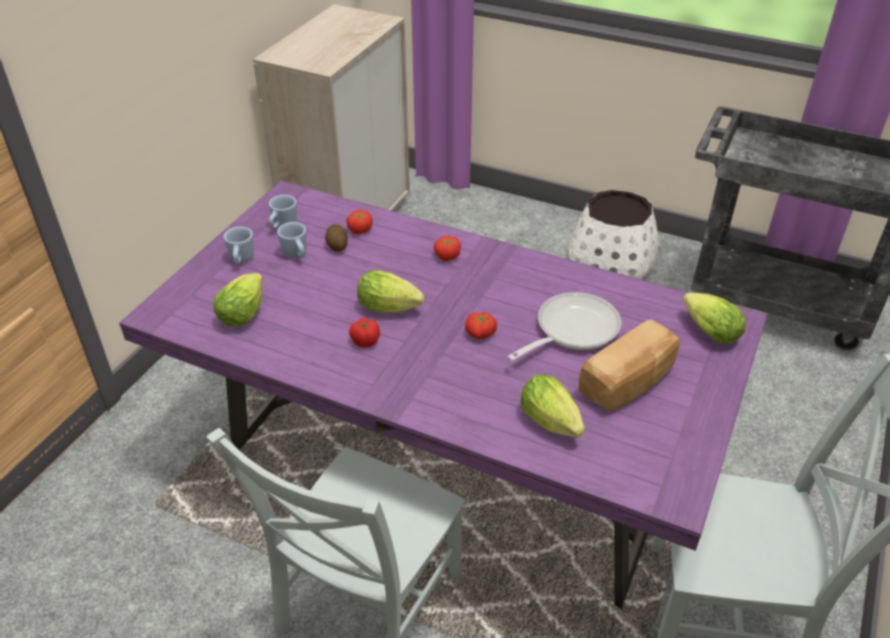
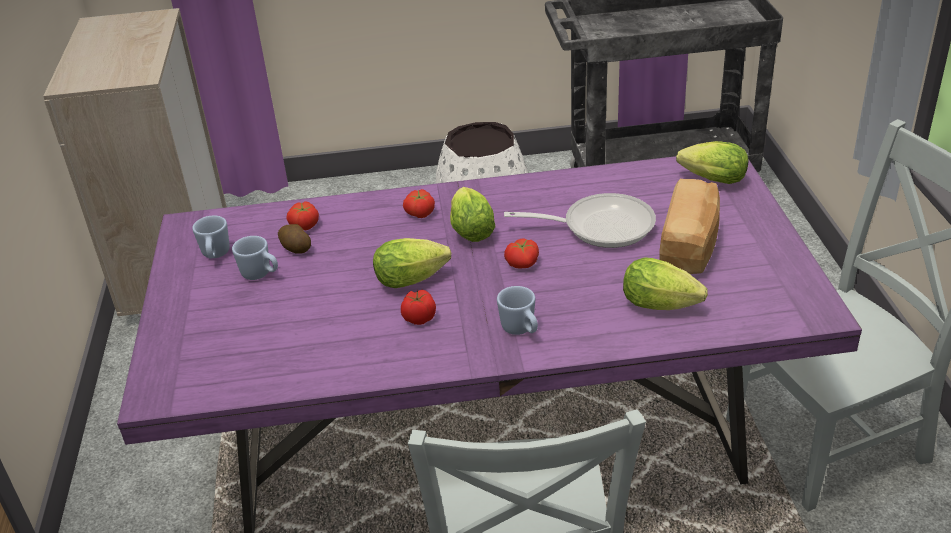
camera: 30 degrees left, 5 degrees down
lettuce [214,273,263,327] -> lettuce moved to [450,187,495,242]
blue mug [223,227,254,264] -> blue mug moved to [497,286,538,335]
frying pan [507,292,621,361] -> frying pan turned 75 degrees clockwise [504,193,656,248]

